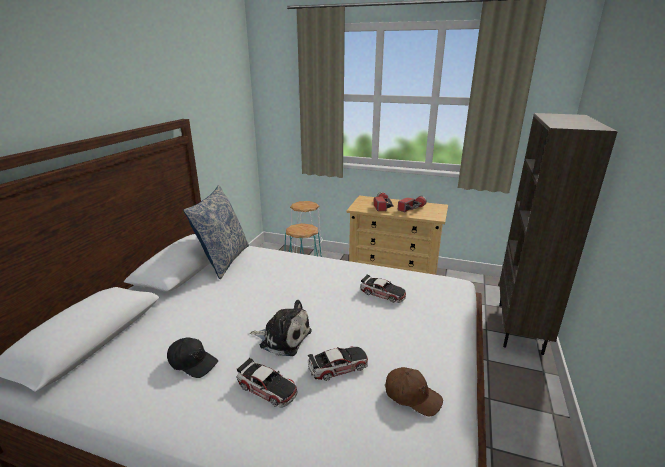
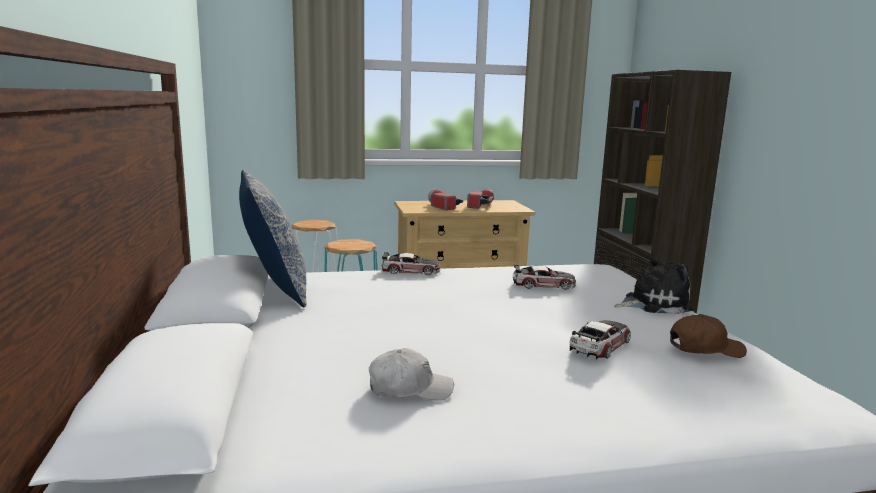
camera: 30 degrees left, 10 degrees down
black cap [167,337,218,378] -> white cap [369,348,454,401]
toy car [237,358,298,407] -> toy car moved to [381,252,440,275]
plush toy [250,300,312,356] -> plush toy moved to [615,257,693,314]

